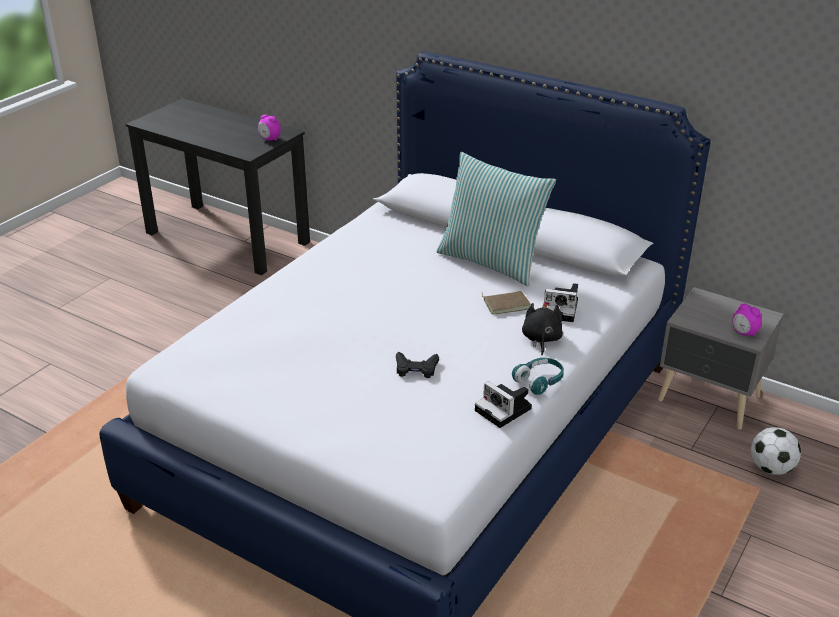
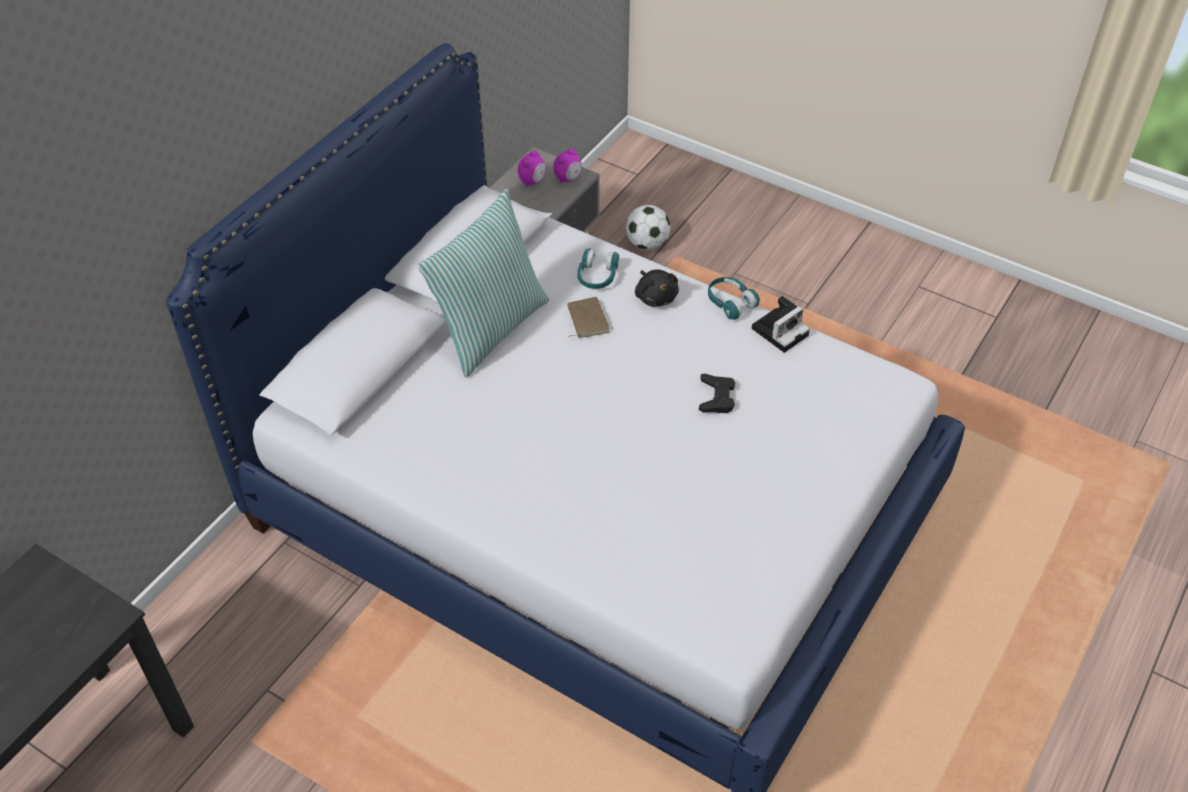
camera: 90 degrees left, 15 degrees up
alarm clock [258,114,281,141] -> alarm clock moved to [518,151,545,187]
black plush toy [522,301,563,355] -> black plush toy turned 120 degrees counterclockwise [635,269,679,306]
camera [544,283,578,322] -> turquoise headphones [577,248,619,289]

